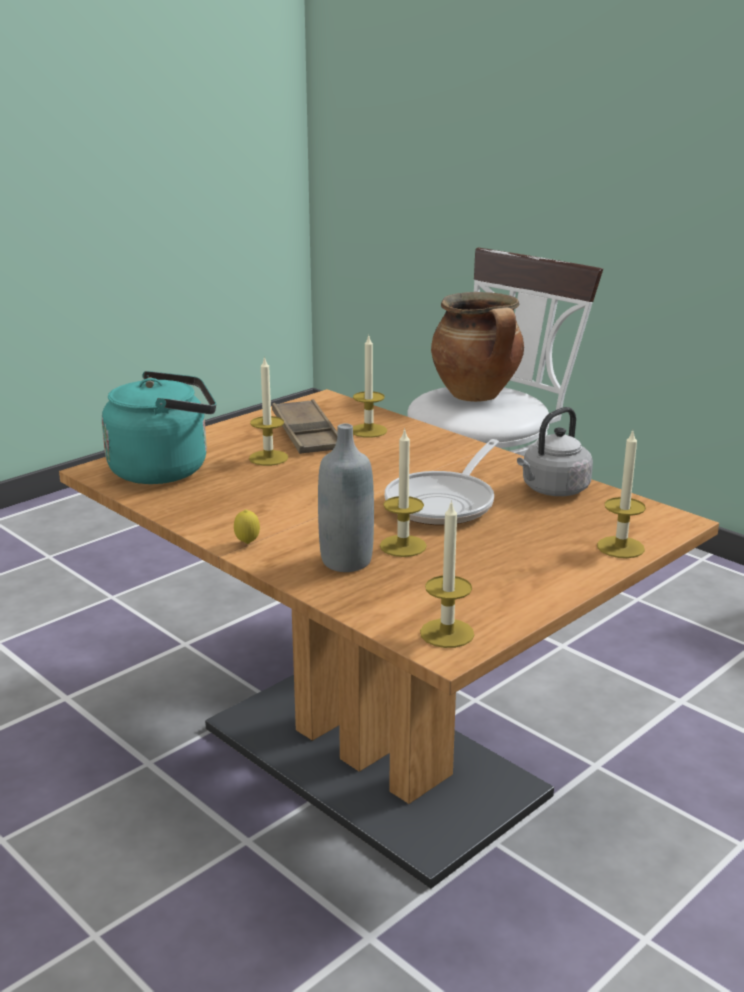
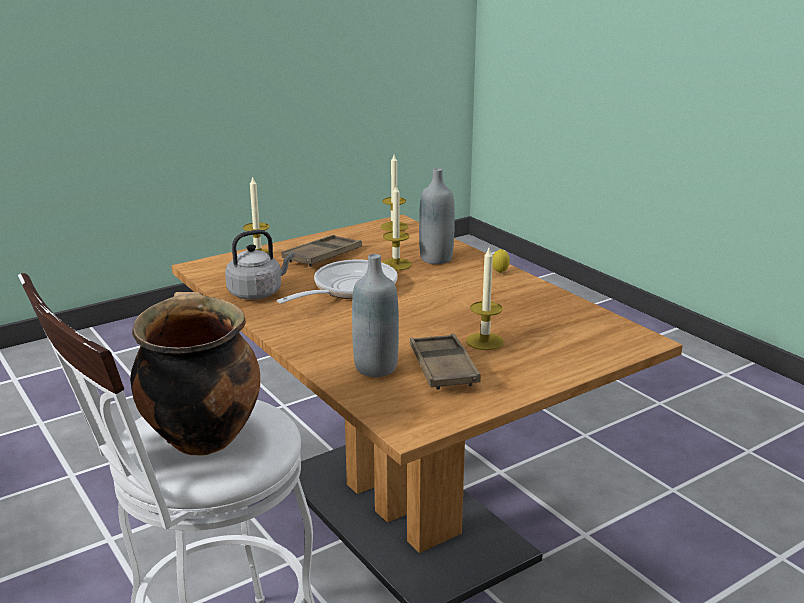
camera: 170 degrees left, 0 degrees up
turquoise kettle [102,371,216,484] -> none
candle [353,336,387,438] -> grey bottle [352,254,399,377]
none -> brown tray [282,235,362,267]

